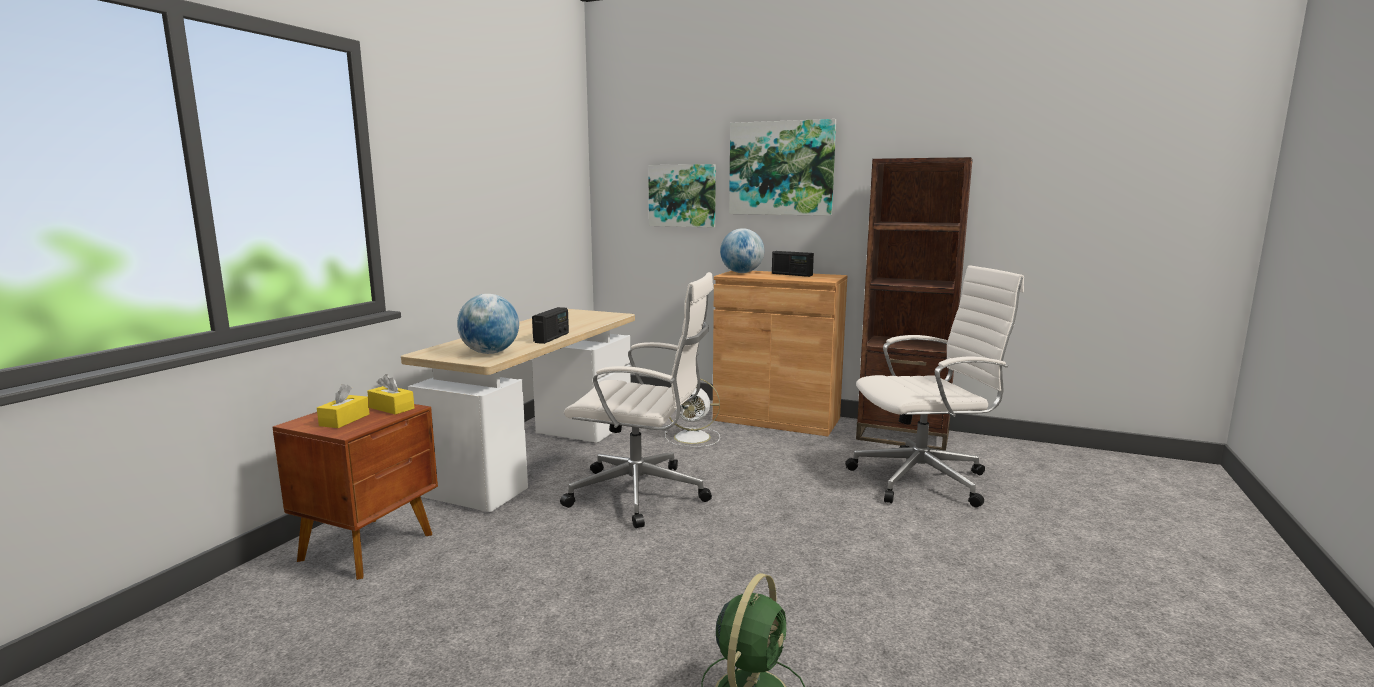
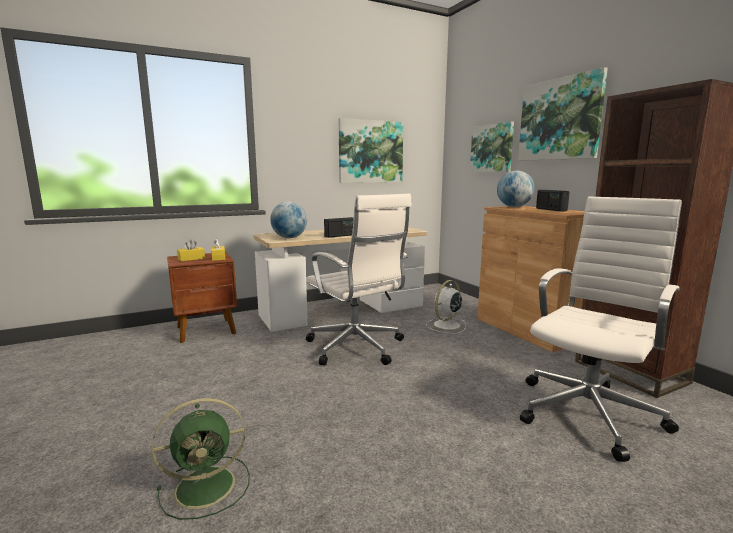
camera: 40 degrees right, 0 degrees up
white fan [665,378,720,447] -> white fan turned 90 degrees clockwise [426,280,466,334]
white office chair [845,265,1024,507] -> white office chair turned 75 degrees counterclockwise [520,196,682,462]
none -> picture [339,118,403,183]

